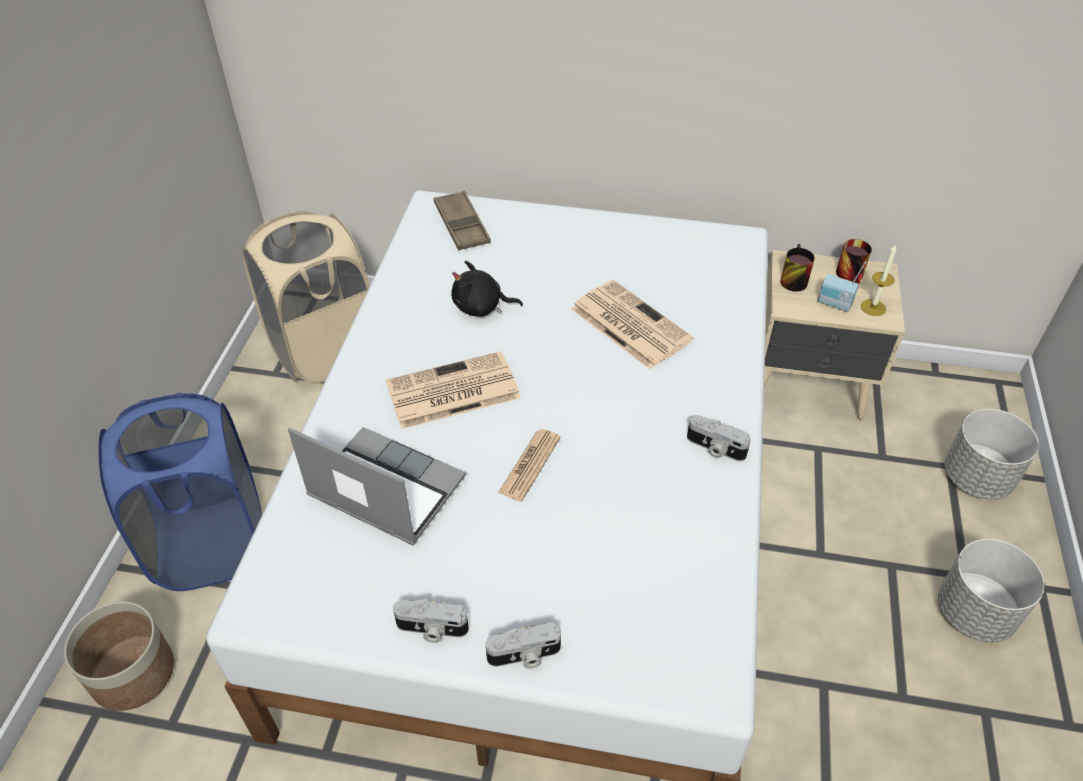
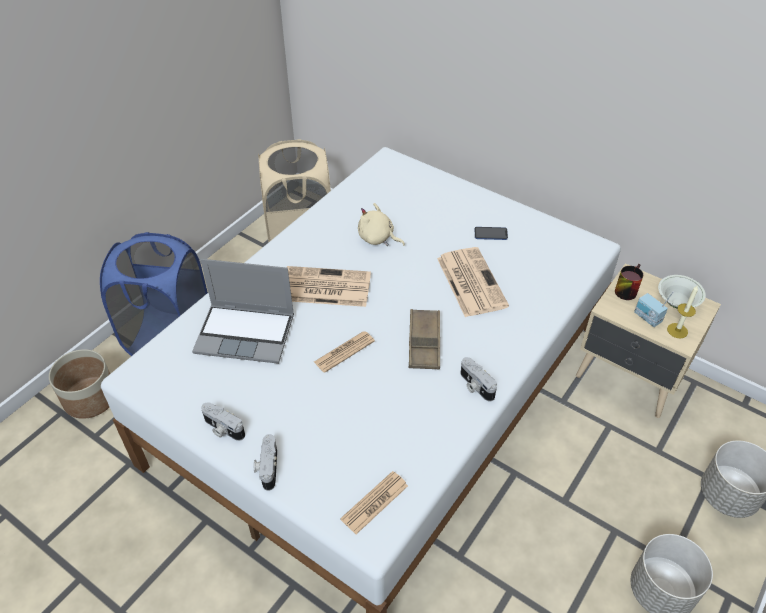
camera: 25 degrees right, 0 degrees up
laptop [288,427,466,545] -> laptop turned 135 degrees clockwise [192,259,294,364]
brown tray [434,191,491,250] -> brown tray moved to [409,309,440,370]
black plush toy [451,261,523,317] -> beige plush toy [358,203,405,246]
camera [486,622,561,669] -> camera turned 75 degrees clockwise [254,434,277,491]
mug [836,239,872,287] -> white bowl [658,275,706,309]
none -> newspaper [340,471,408,534]
none -> phone [474,227,508,240]

